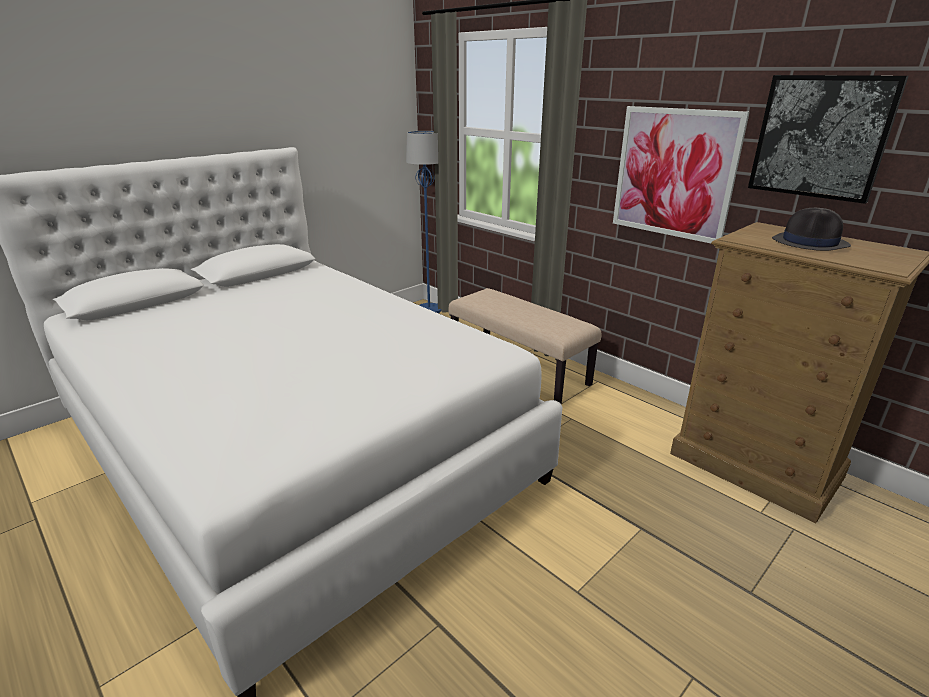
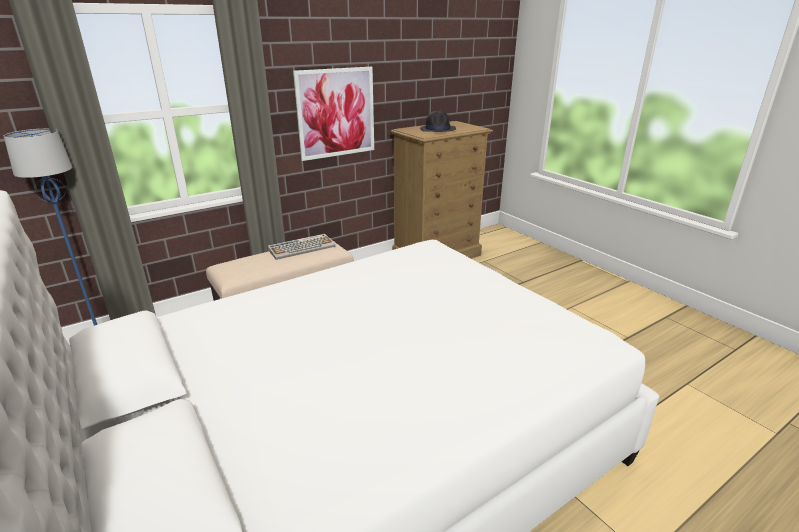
camera: 80 degrees left, 0 degrees up
picture [748,75,908,204] -> none
none -> keyboard [267,234,335,260]

